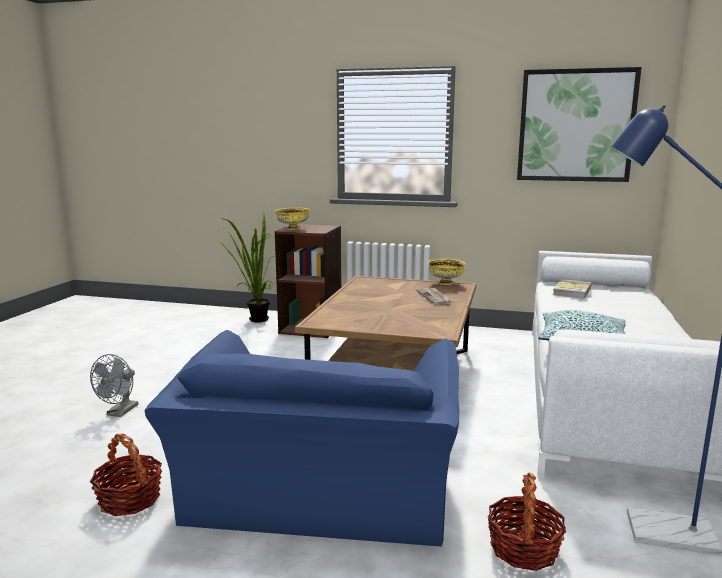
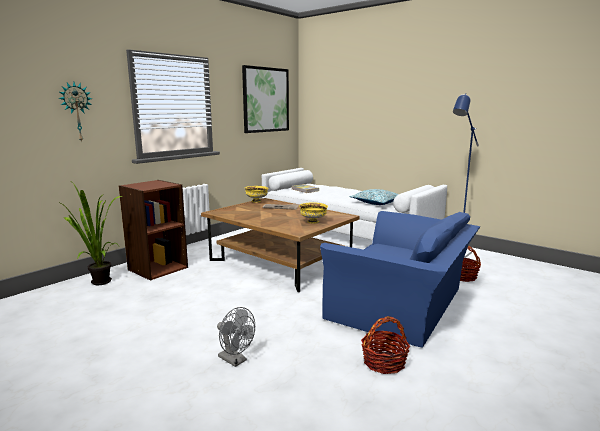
camera: 65 degrees left, 0 degrees up
yellow bowl [275,207,310,230] -> yellow bowl moved to [299,202,328,223]
none -> wall clock [58,82,92,142]

